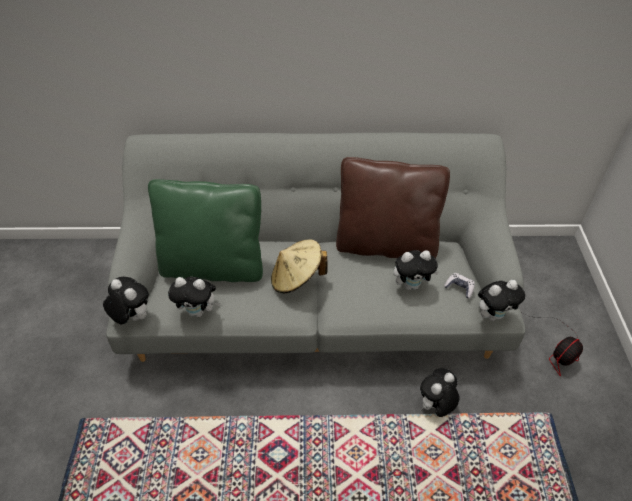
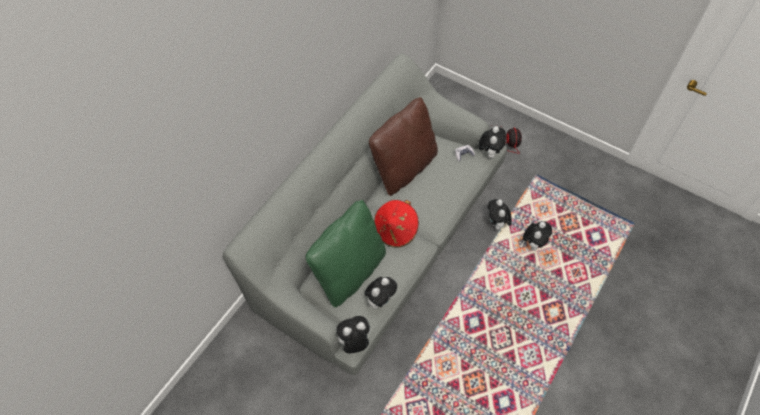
camera: 55 degrees left, 10 degrees up
beige hat [271,240,327,293] -> red hat [374,200,419,248]
plush toy [393,250,439,290] -> plush toy moved to [523,221,552,251]

